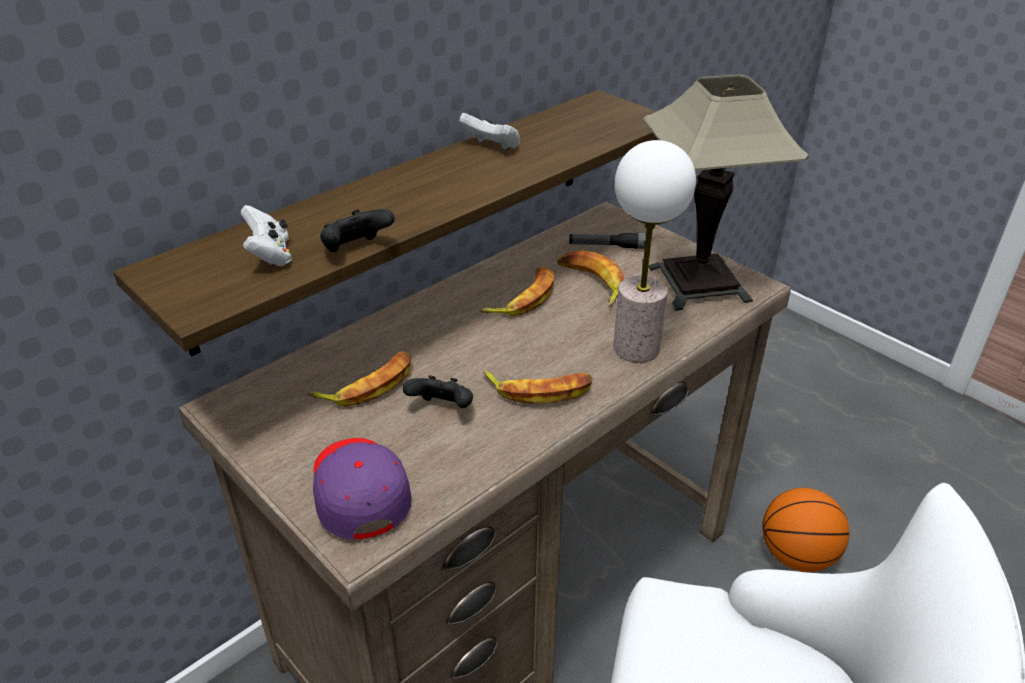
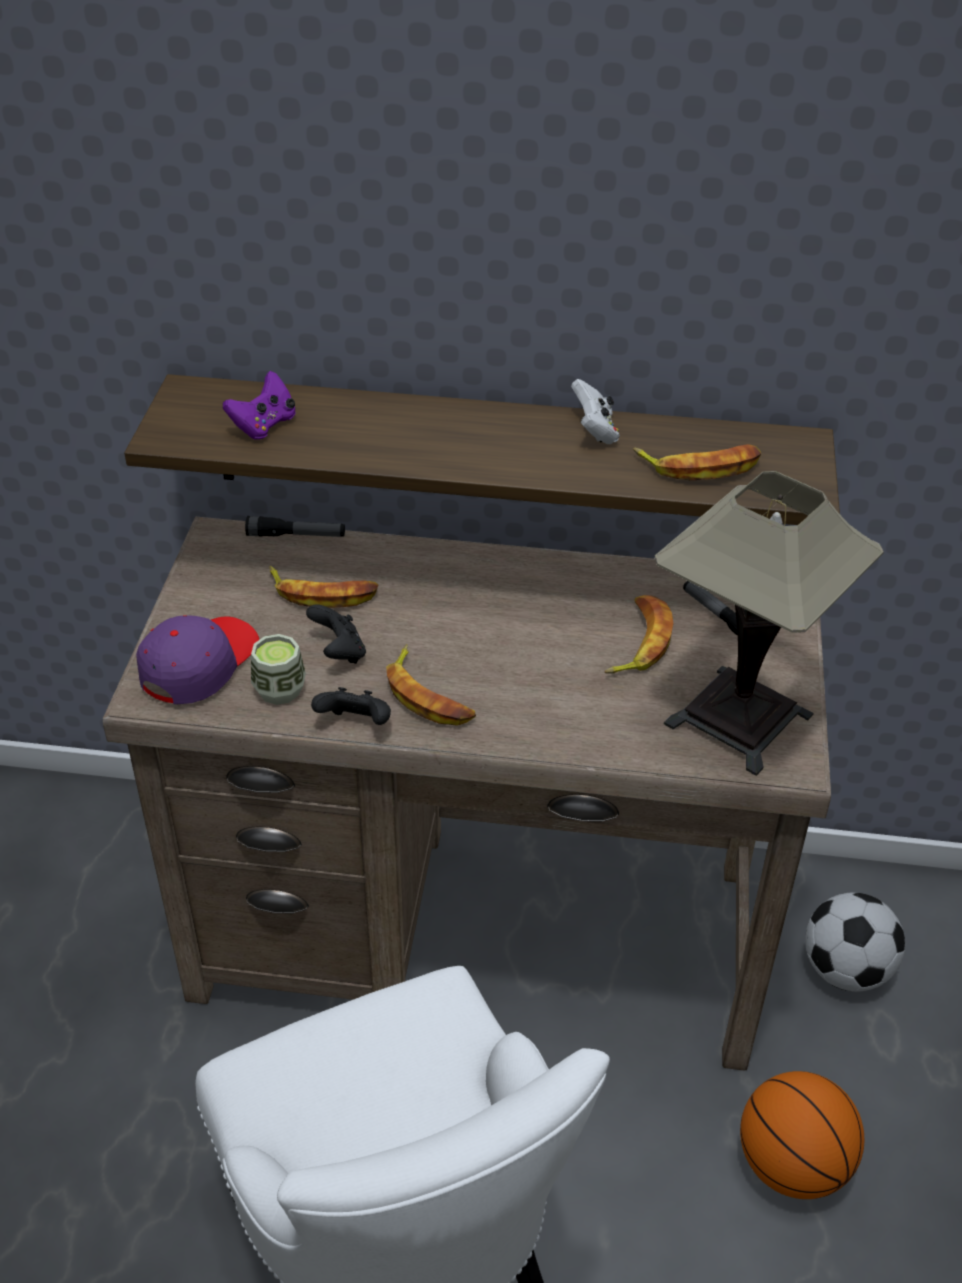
camera: 50 degrees right, 5 degrees up
white game controller [241,205,292,266] -> purple game controller [223,371,296,440]
black game controller [320,209,395,252] -> black game controller moved to [311,687,391,725]
banana [480,267,555,316] -> banana moved to [633,444,761,480]
table lamp [613,140,696,362] -> none
none -> flashlight [245,516,345,537]
none -> cup [251,634,306,705]
none -> football [805,893,905,992]

